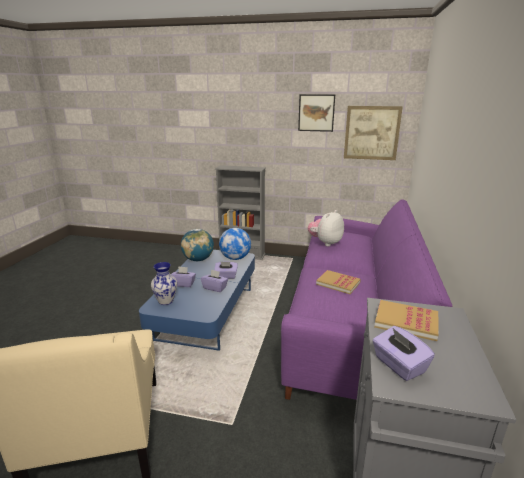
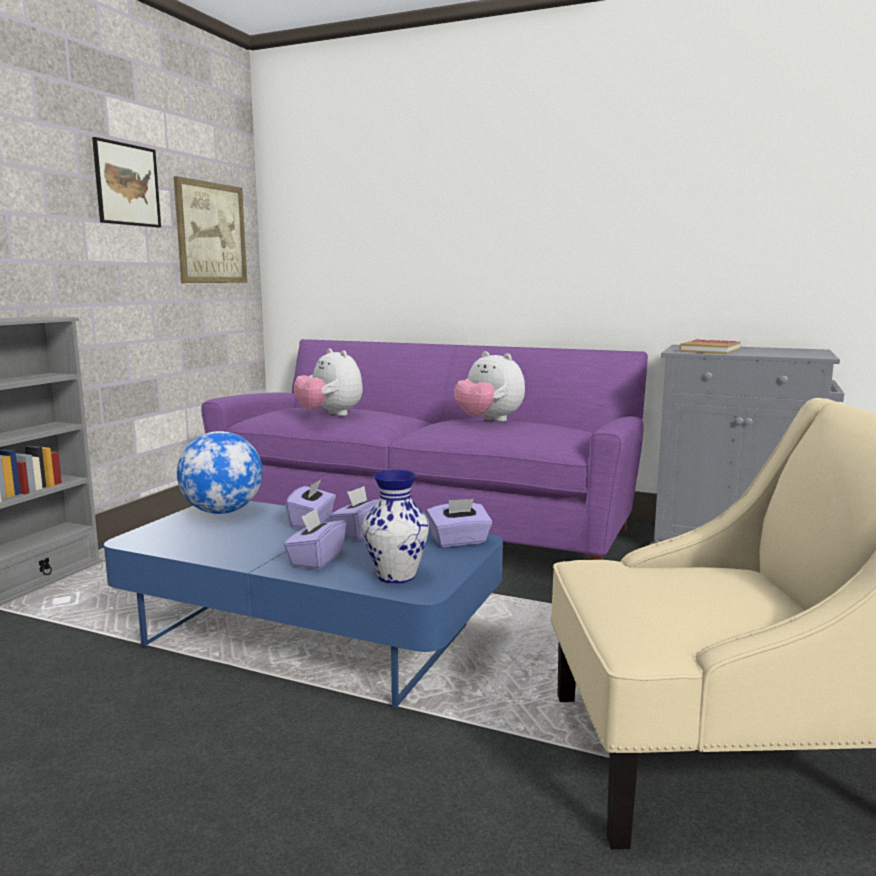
camera: 80 degrees left, 10 degrees down
globe [181,229,214,261] -> none
book [316,270,361,294] -> plush toy [454,351,525,422]
purple tissue box [373,326,435,381] -> purple tissue box moved to [426,498,492,547]

